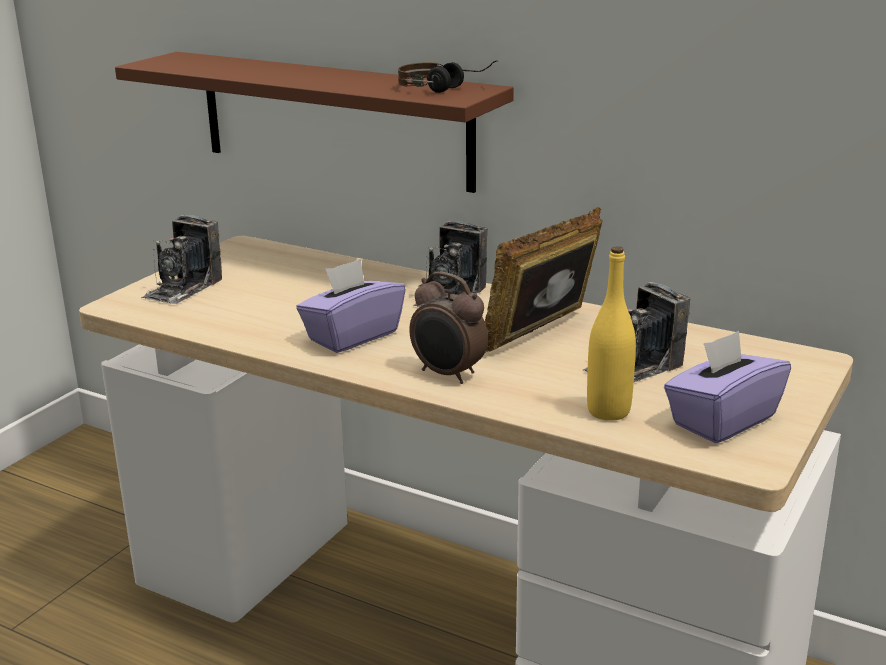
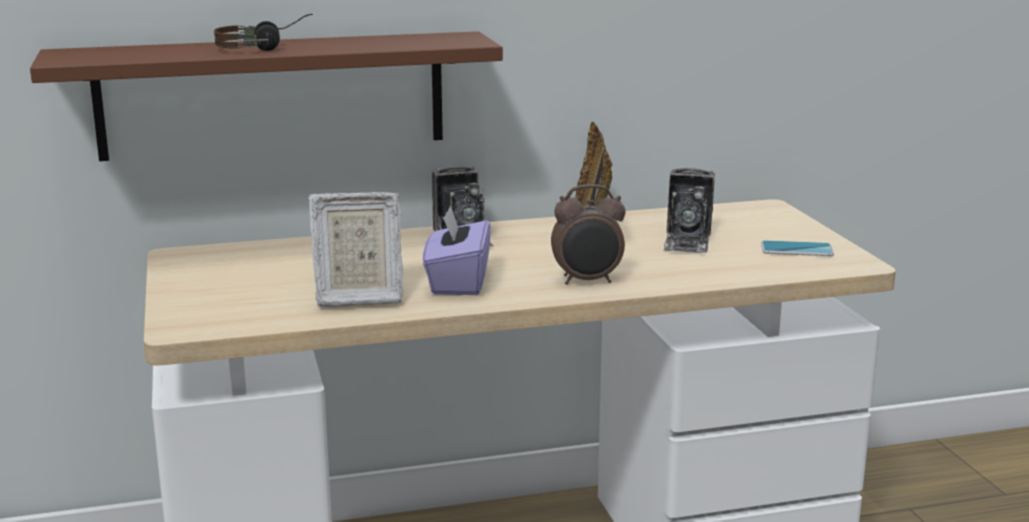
camera: 45 degrees left, 5 degrees down
camera [141,215,222,304] -> none
headphones [398,60,498,93] -> headphones moved to [214,14,313,51]
yellow bottle [587,246,636,421] -> none
purple tissue box [664,331,791,443] -> phone [761,240,834,256]
none -> picture frame [308,192,403,307]

